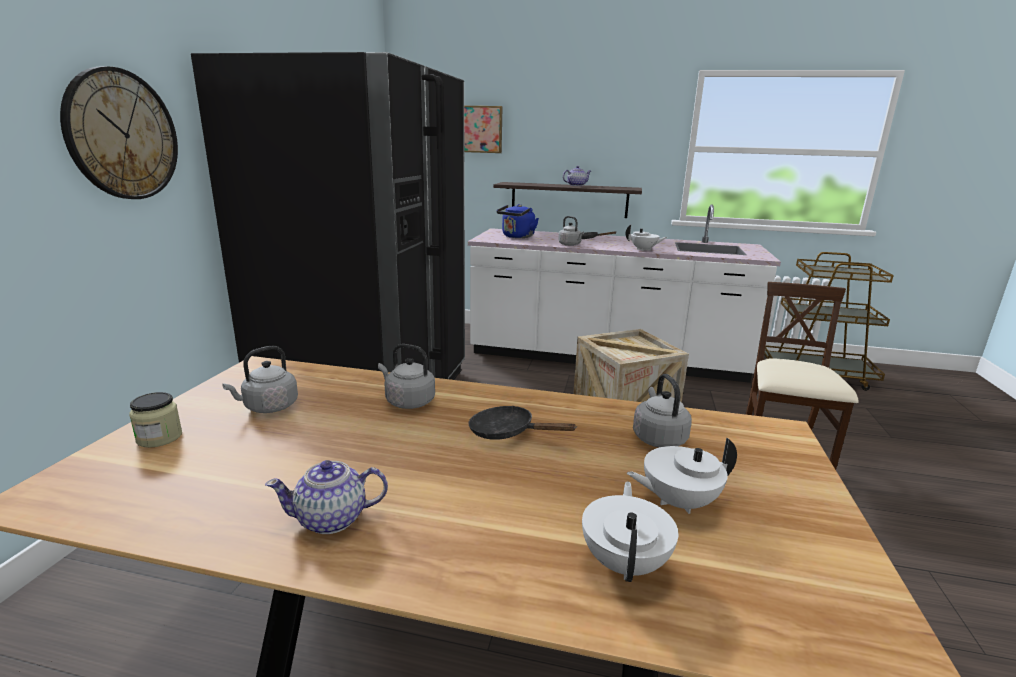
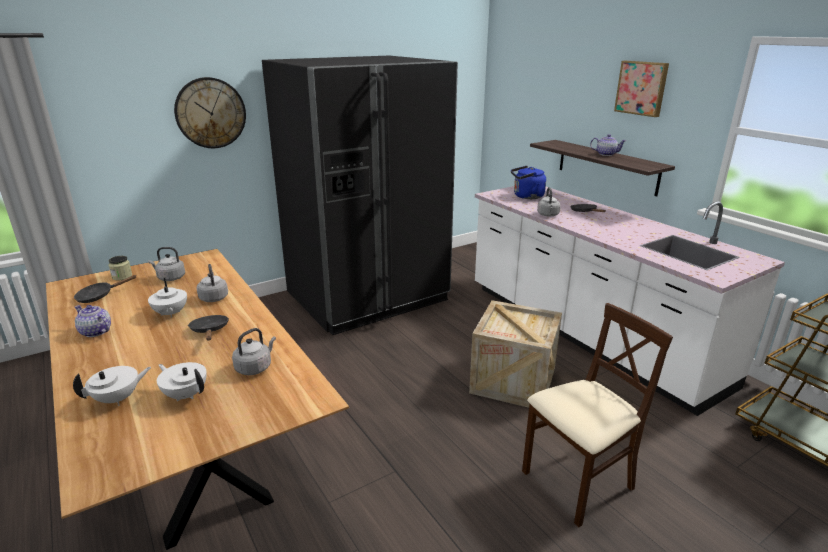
camera: 45 degrees right, 5 degrees up
picture [464,106,503,153] -> picture moved to [614,61,669,117]
white teapot [626,225,667,251] -> white teapot moved to [148,278,187,318]
none -> black frying pan [74,275,136,303]

